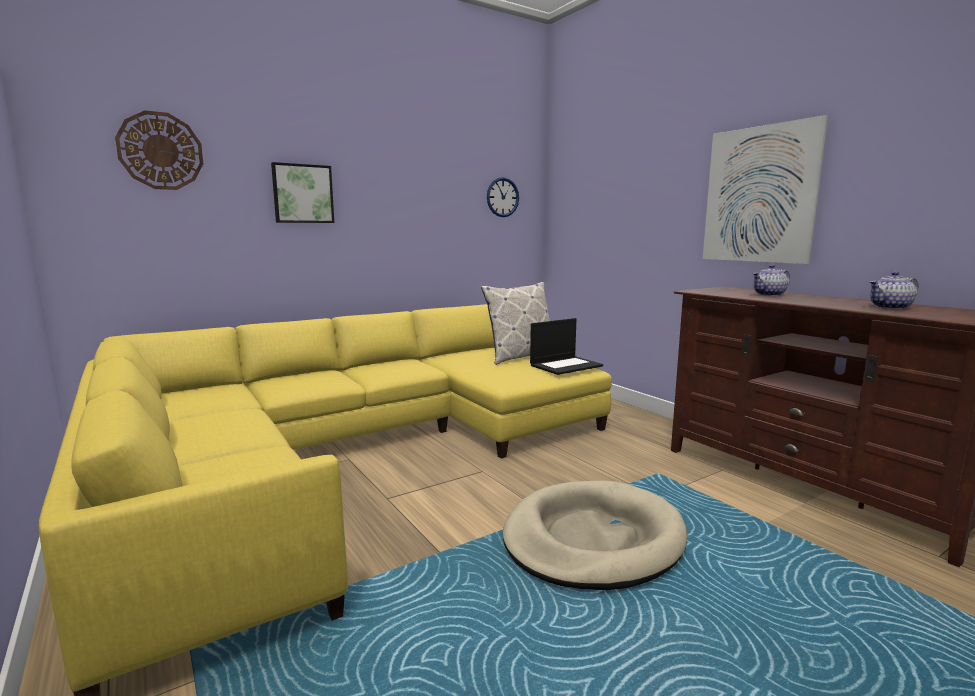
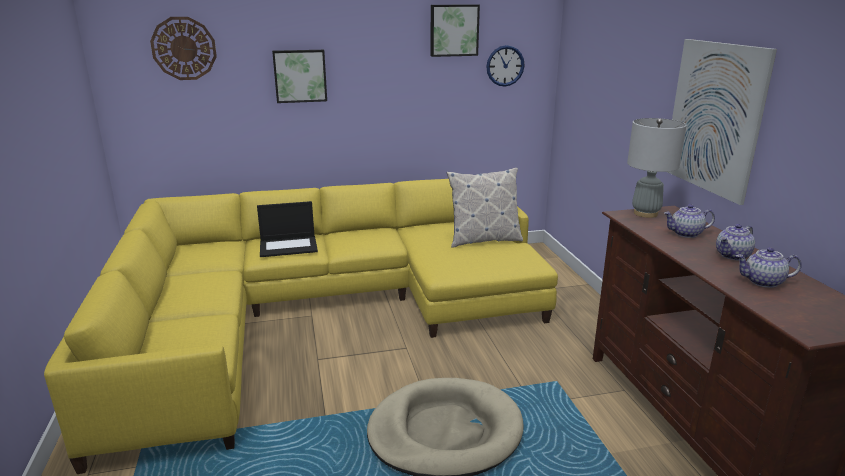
camera: 20 degrees right, 10 degrees up
laptop [530,318,603,375] -> laptop moved to [257,201,318,257]
none -> picture [430,4,480,57]
none -> grey table lamp [627,118,687,218]
none -> teapot [716,224,755,260]

